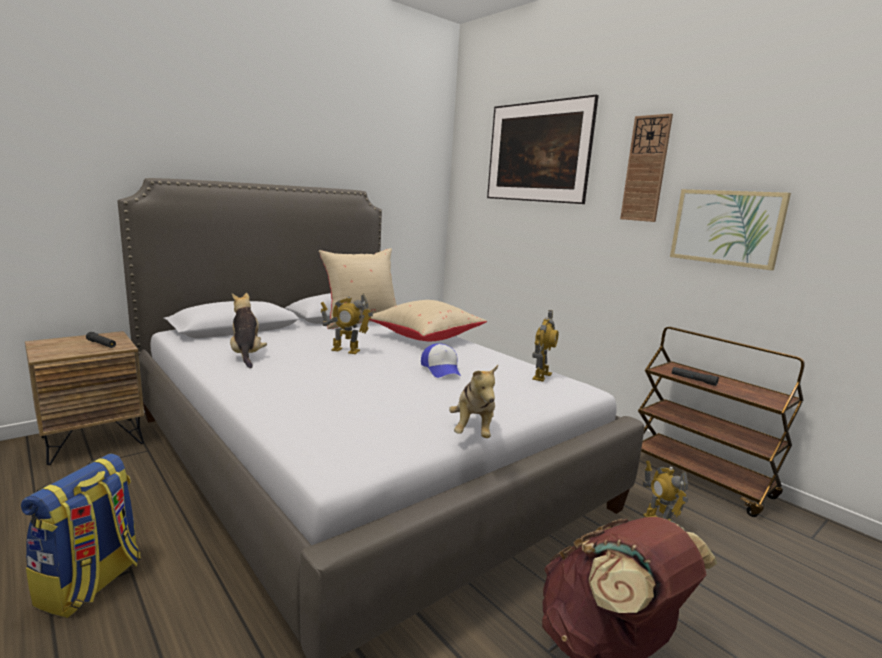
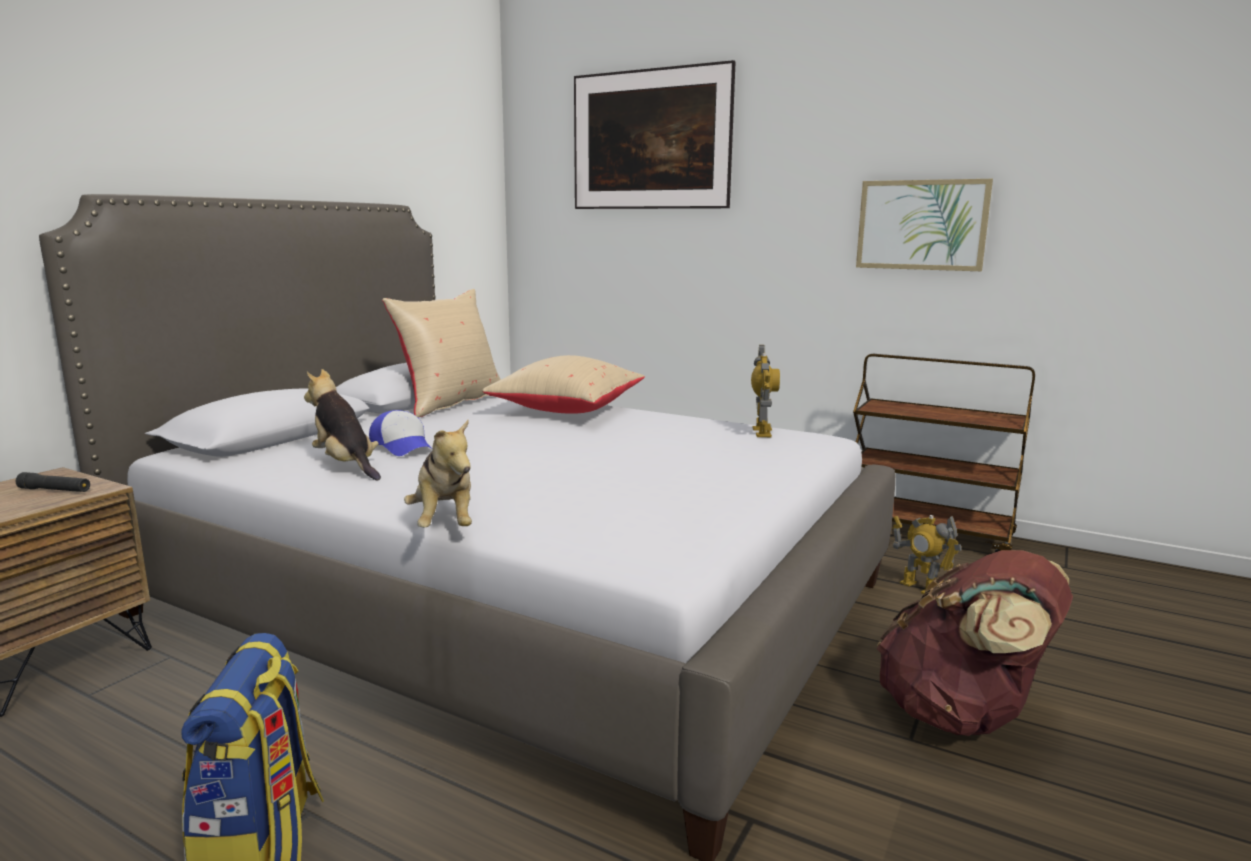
camera: 20 degrees left, 0 degrees up
toy robot [321,293,373,354] -> none
cap [421,343,461,378] -> cap moved to [369,410,431,456]
plush toy [449,365,498,438] -> plush toy moved to [404,420,472,528]
wall clock [620,114,673,222] -> none
black flashlight [672,367,719,386] -> none

